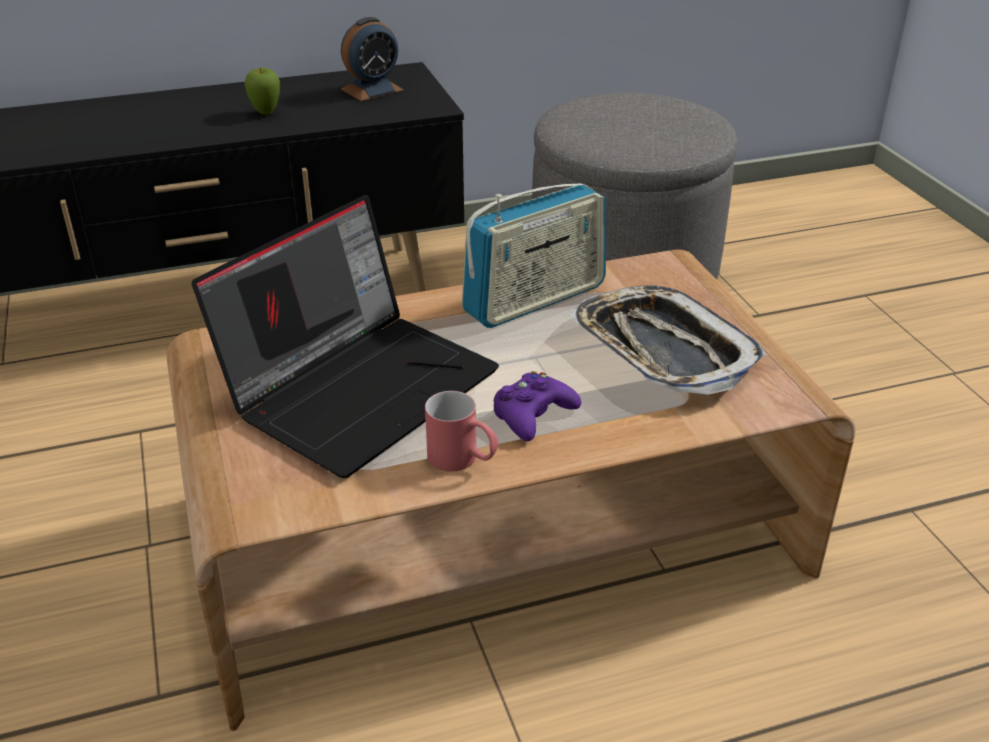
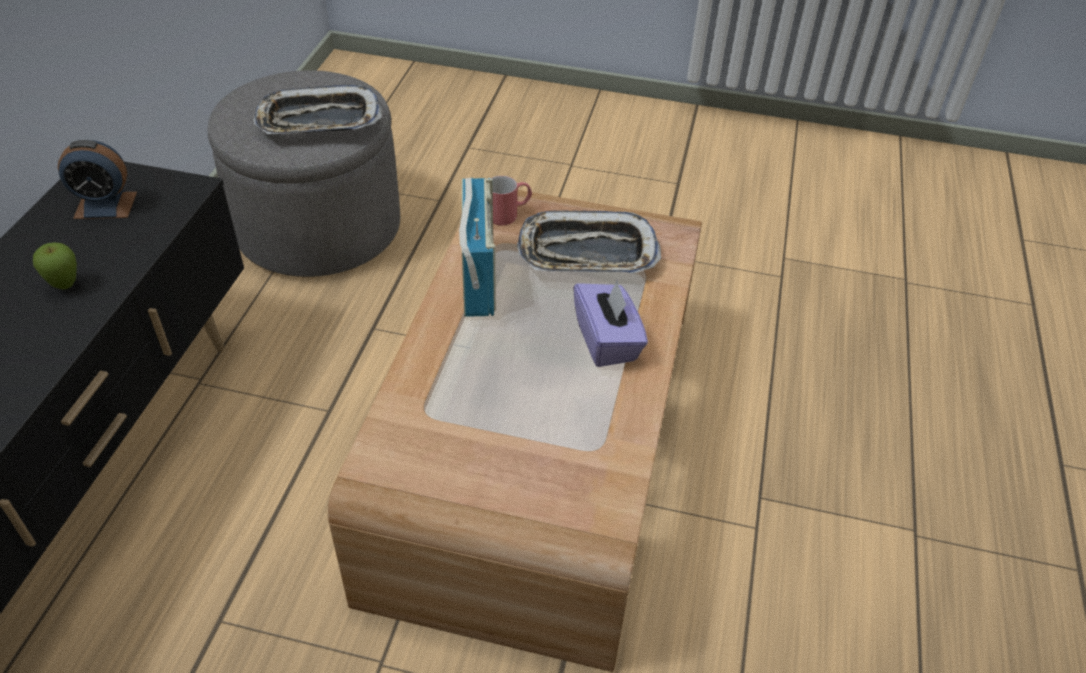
camera: 60 degrees left, 10 degrees up
laptop [192,195,499,478] -> none
alarm clock [341,17,404,101] -> alarm clock turned 90 degrees clockwise [58,140,137,219]
red mug [425,391,499,472] -> red mug moved to [491,176,532,225]
purple game controller [494,371,581,441] -> purple tissue box [573,279,648,367]
none -> tray [253,85,383,134]

